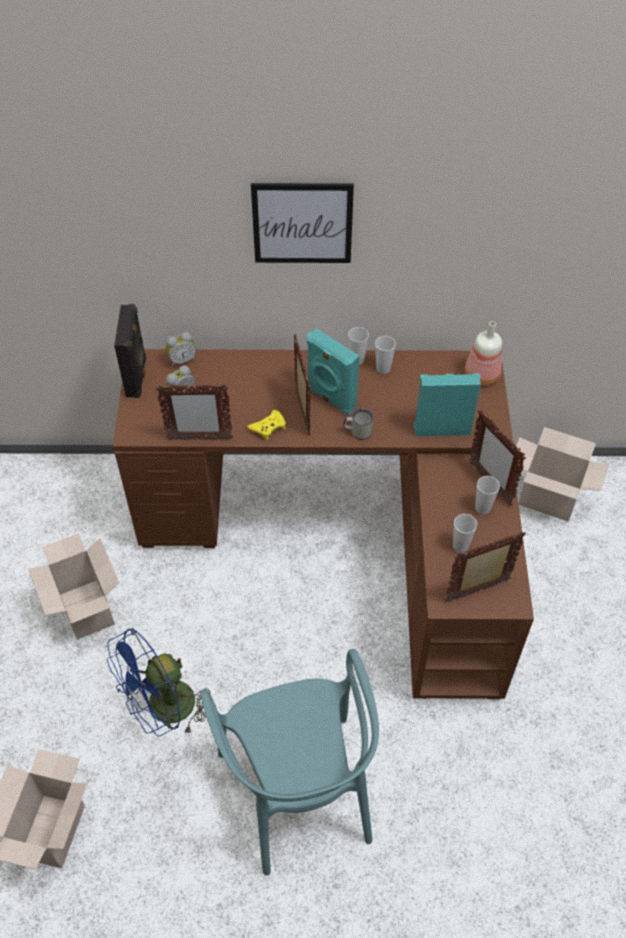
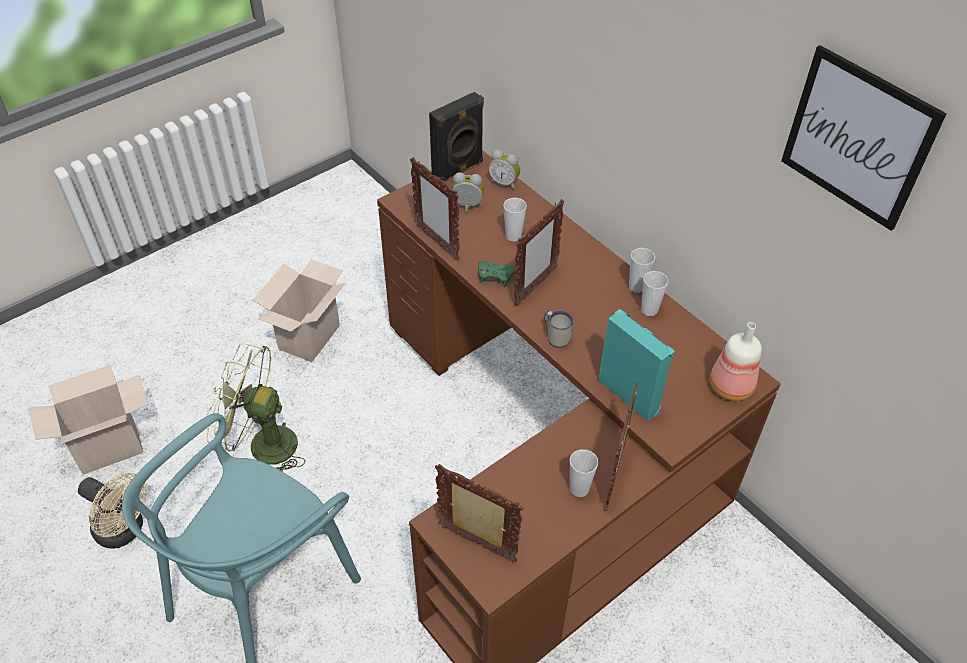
camera: 50 degrees right, 5 degrees down
blue fan [107,628,211,736] -> green fan [206,343,305,472]
yellow game controller [247,410,286,440] -> green game controller [478,261,516,286]
picture [251,183,354,263] -> picture moved to [781,45,947,231]
turquoise speaker [307,328,359,415] -> none
cup [453,514,477,553] -> cup moved to [503,198,527,242]
cardboard box [516,427,610,521] -> none
none -> beige fan [78,473,147,549]

